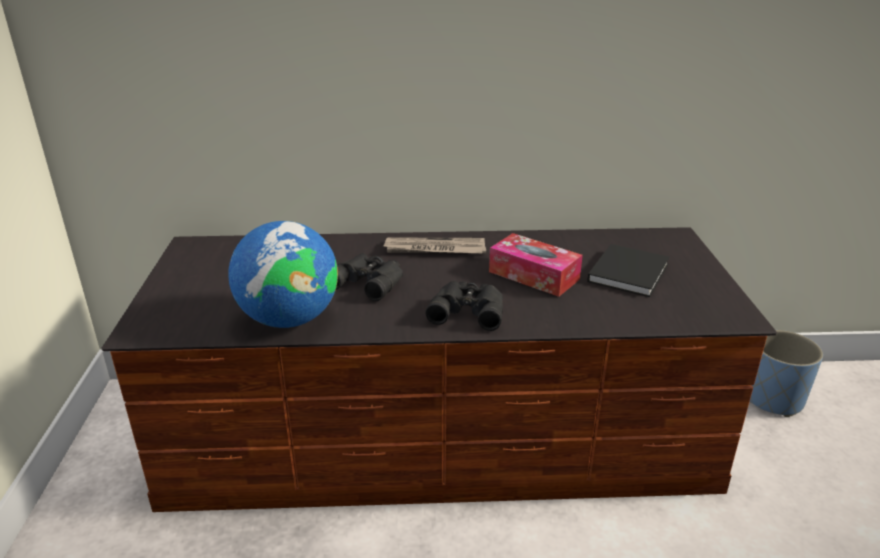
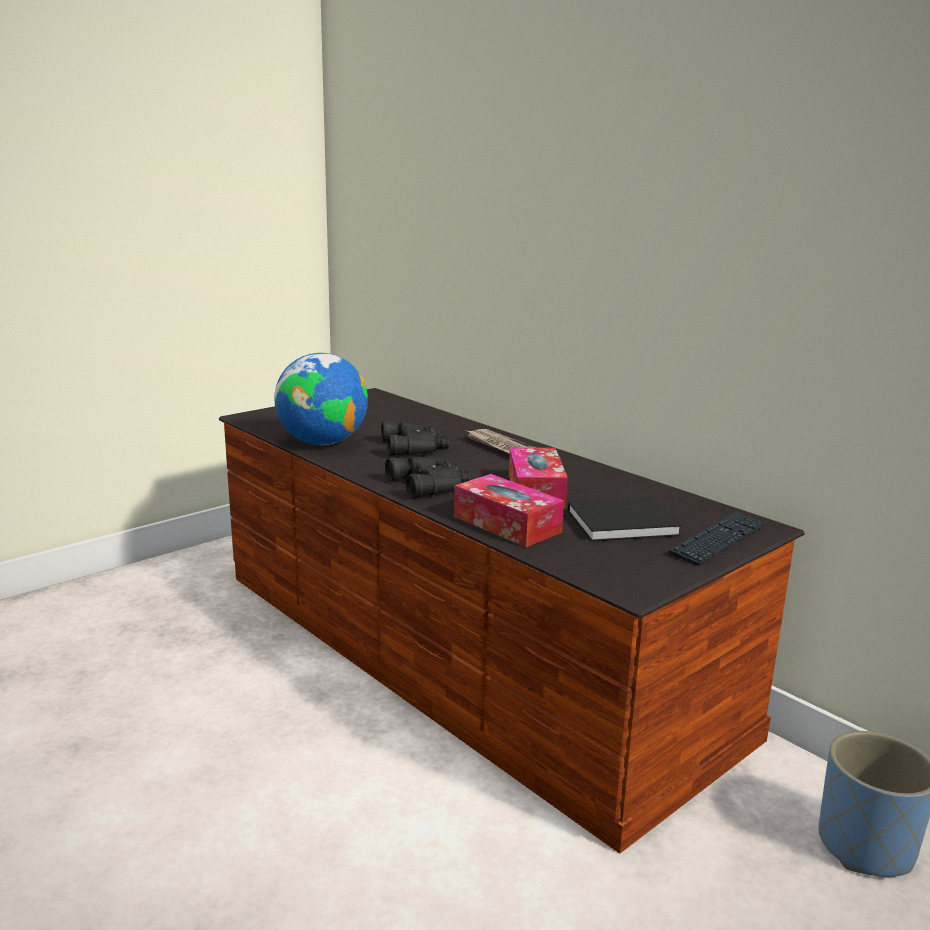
camera: 50 degrees right, 10 degrees down
none -> tissue box [454,474,564,547]
none -> keyboard [669,512,767,566]

